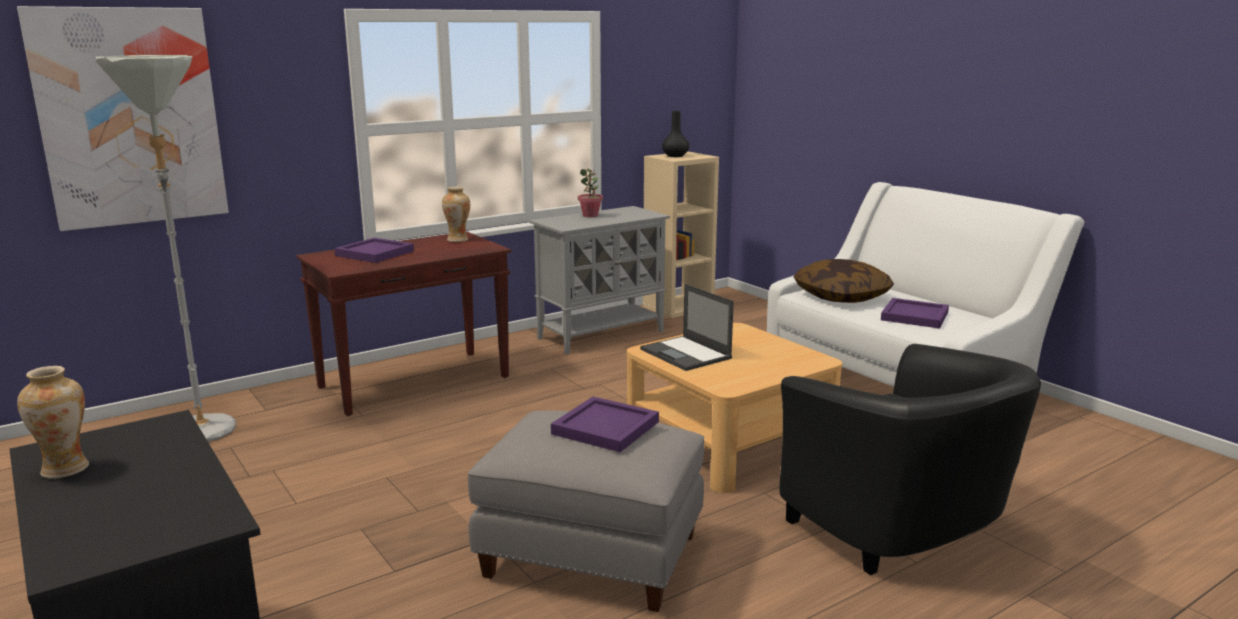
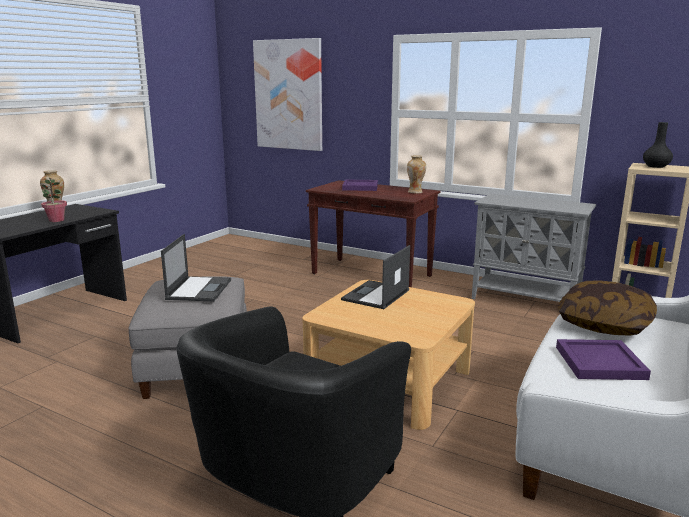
camera: 65 degrees right, 0 degrees up
grey floor lamp [96,55,236,442] -> none
purple tray [551,397,659,452] -> laptop [161,234,231,301]
potted plant [578,168,603,217] -> potted plant moved to [41,177,67,222]

